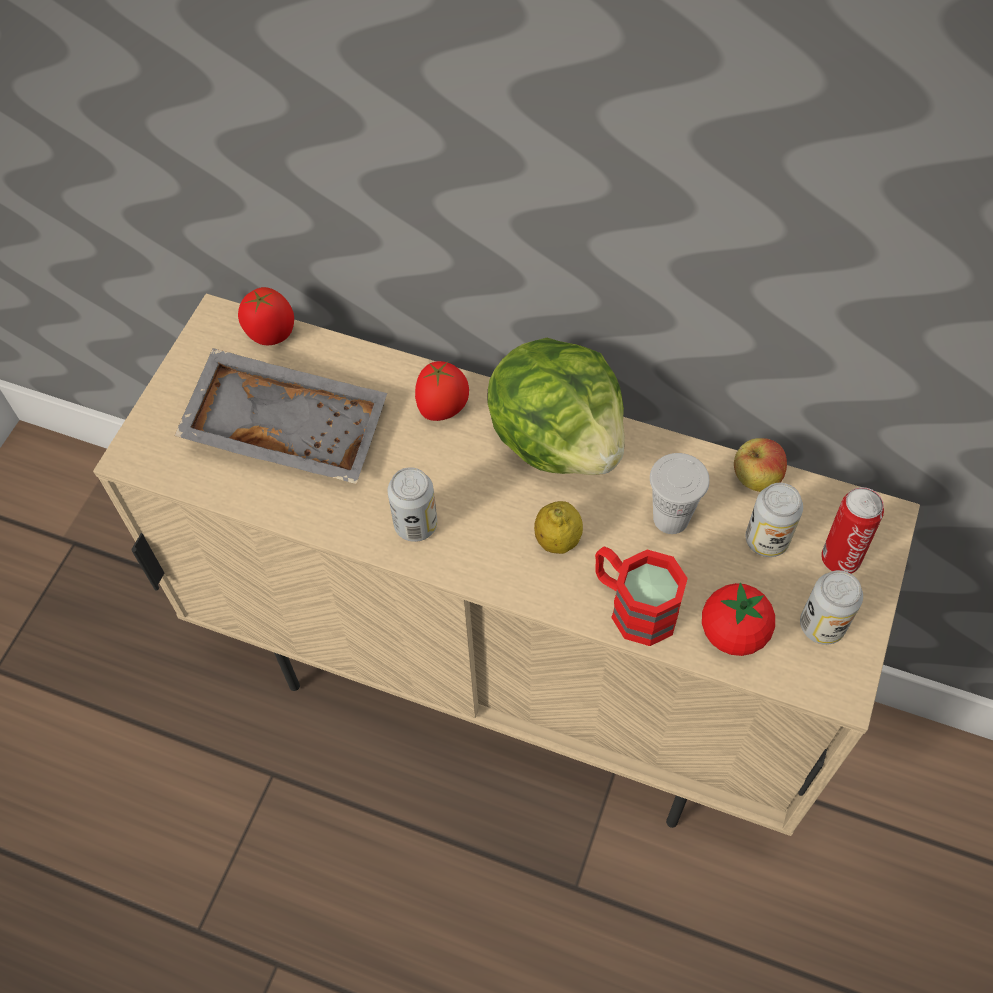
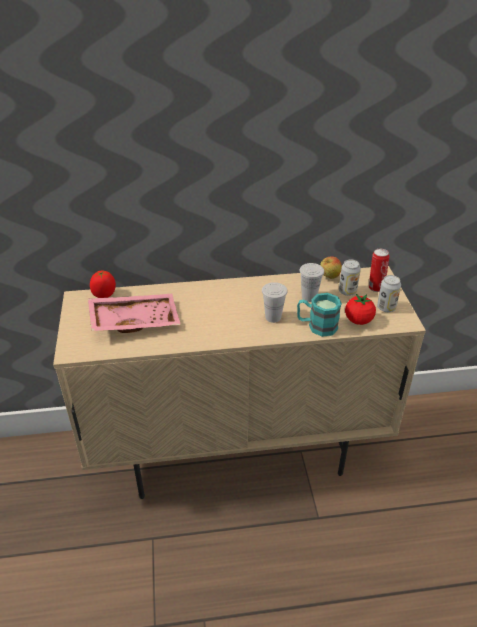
camera: 30 degrees left, 20 degrees down
grey tray [174,348,387,484] -> pink tray [88,294,181,333]
can [388,467,437,542] -> none
tomato [415,361,469,421] -> none
lettuce [487,338,625,475] -> none
lemon [534,501,583,554] -> white cup [262,282,288,323]
red mug [595,546,688,646] -> turquoise mug [297,293,342,337]

